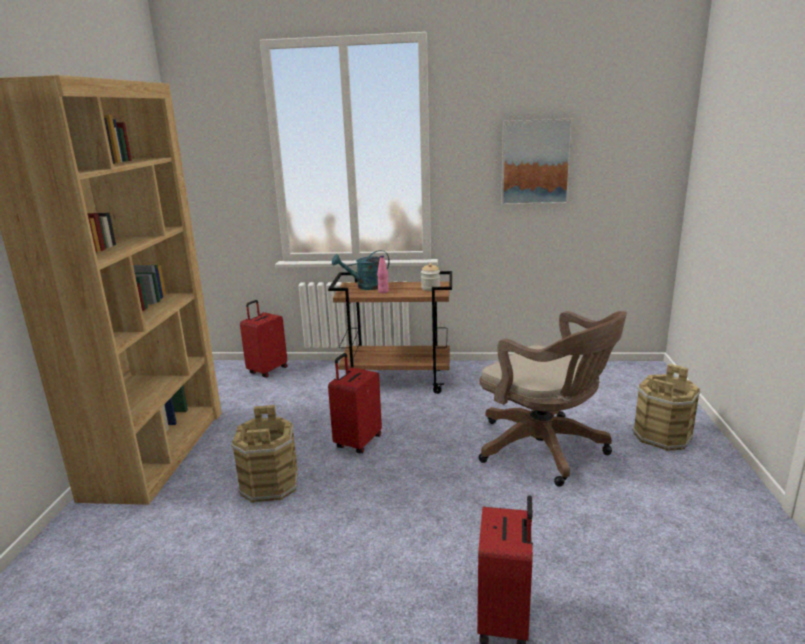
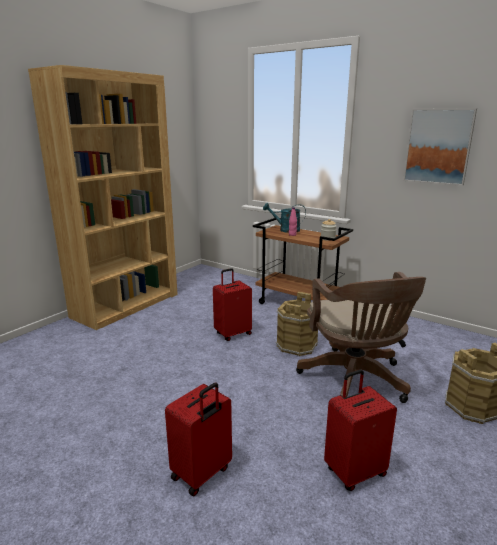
camera: 30 degrees right, 0 degrees up
brown bucket [231,405,298,503] -> brown bucket moved to [276,292,318,356]
red suitcase [240,300,288,378] -> red suitcase moved to [324,370,397,491]

